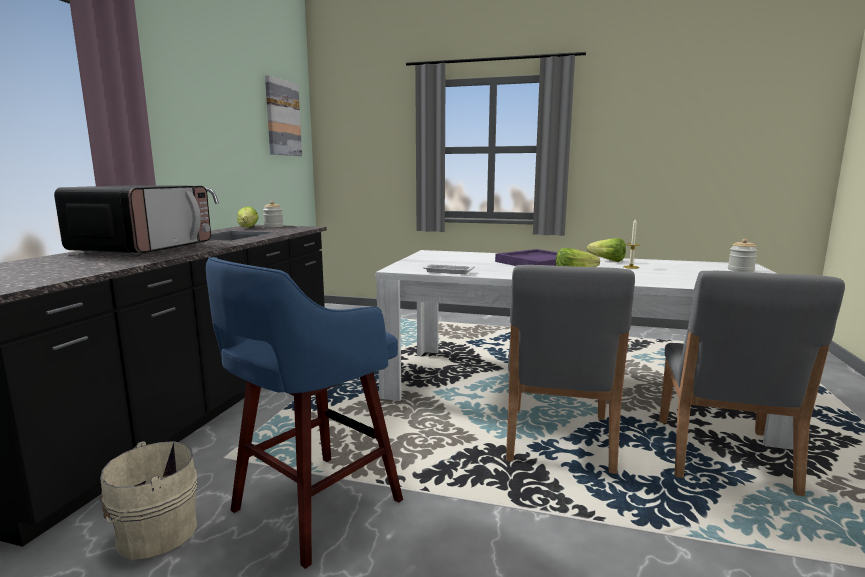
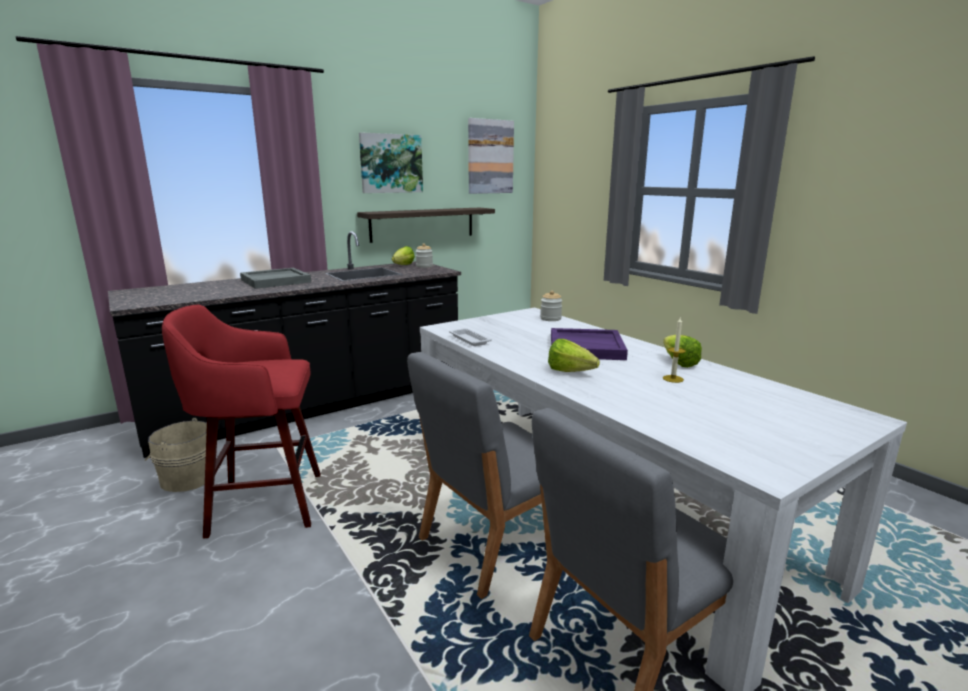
camera: 40 degrees right, 5 degrees up
microwave [54,185,211,255] -> grey tray [240,268,311,289]
blue stool [206,257,403,569] -> red stool [162,305,321,539]
jar [728,239,758,272] -> jar moved to [540,291,562,321]
none -> shelf [357,207,495,243]
none -> picture [359,132,423,193]

